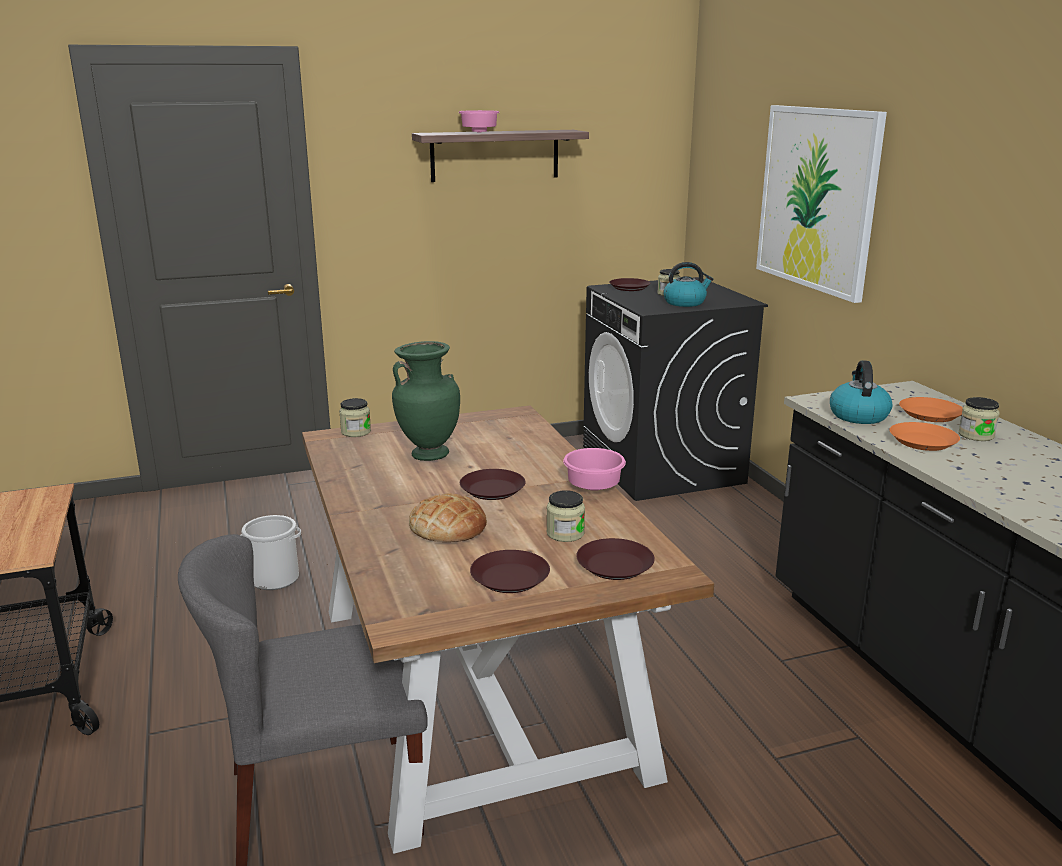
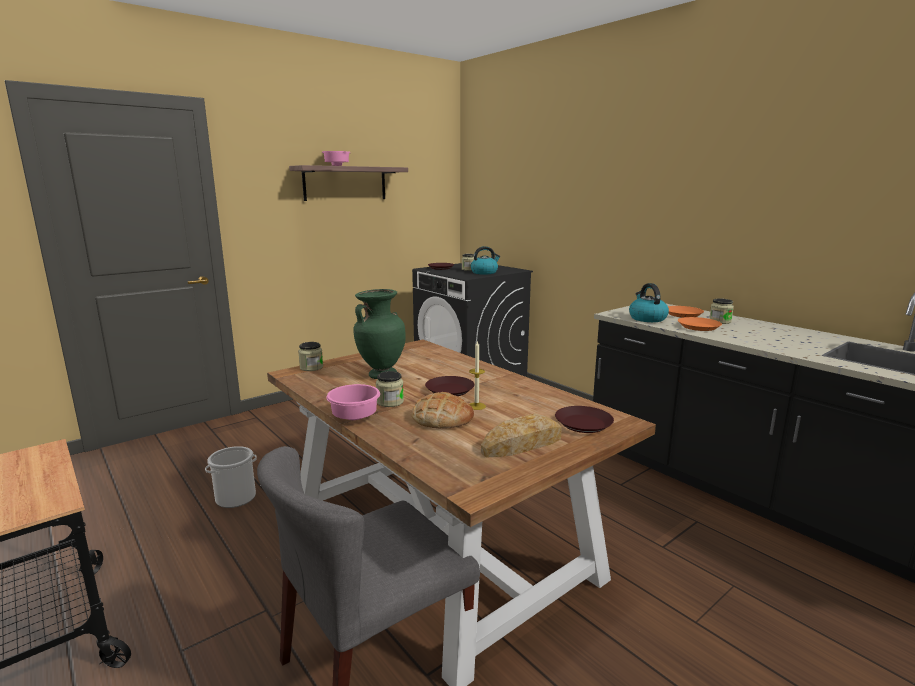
camera: 20 degrees left, 5 degrees down
brown plate [470,550,550,593] -> bread [481,414,562,457]
jar [547,490,585,542] -> jar moved to [376,371,404,407]
pink bowl [563,448,626,491] -> pink bowl moved to [326,384,380,420]
picture [756,105,887,303] -> none
none -> candle [469,340,486,410]

